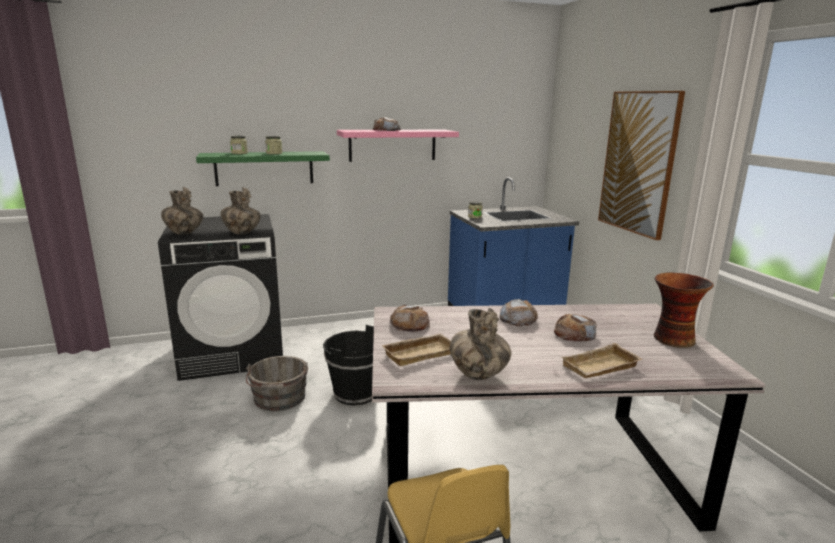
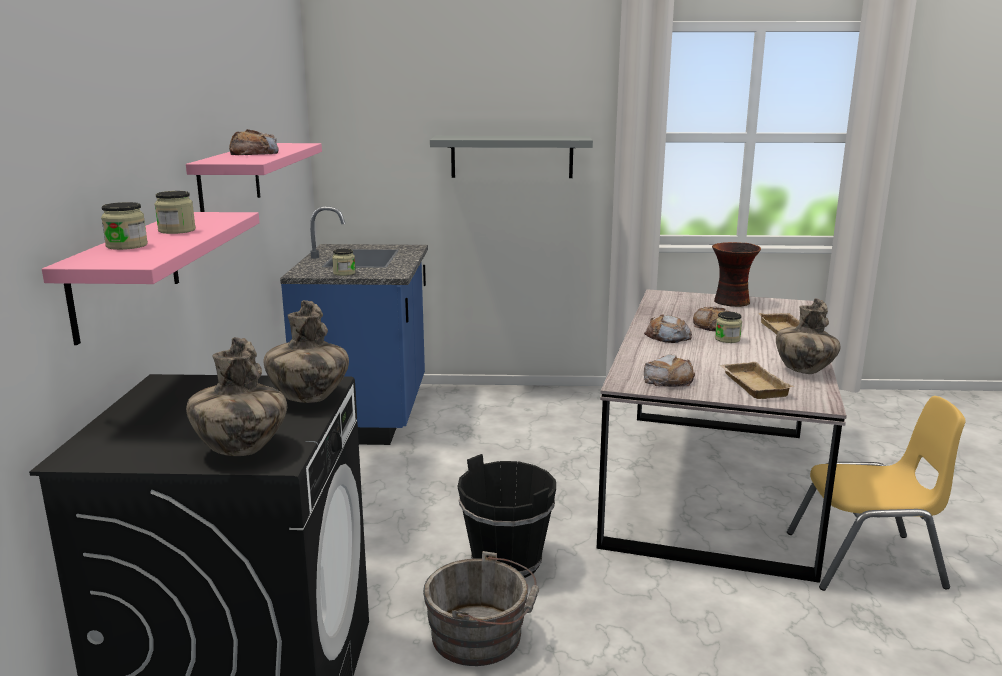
camera: 70 degrees left, 0 degrees up
green shelf [196,151,330,186] -> pink shelf [42,212,260,345]
picture [598,91,685,240] -> grey shelf [430,136,593,178]
none -> jar [715,311,742,343]

